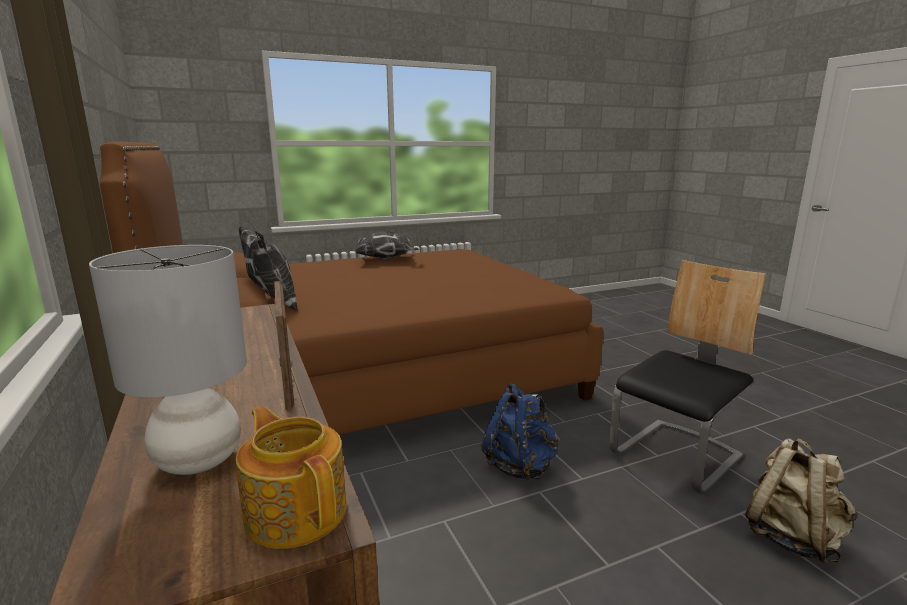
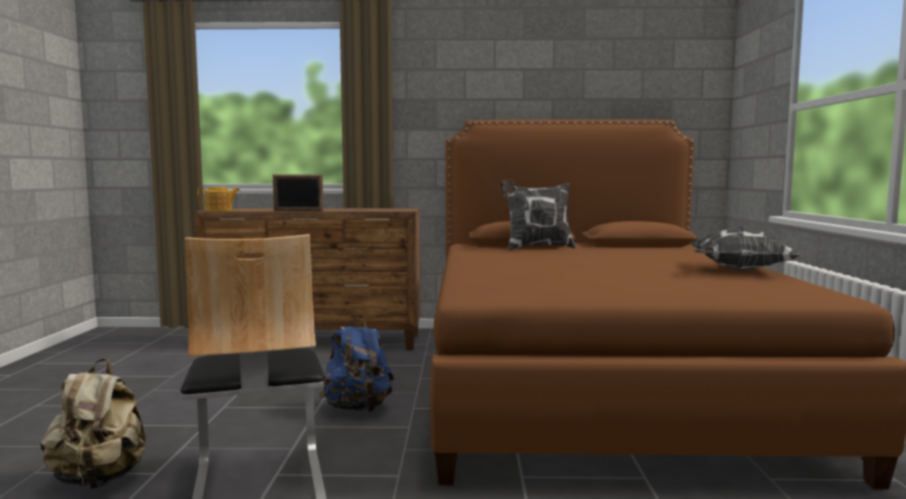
camera: 115 degrees right, 10 degrees down
grey table lamp [89,245,247,475] -> none

